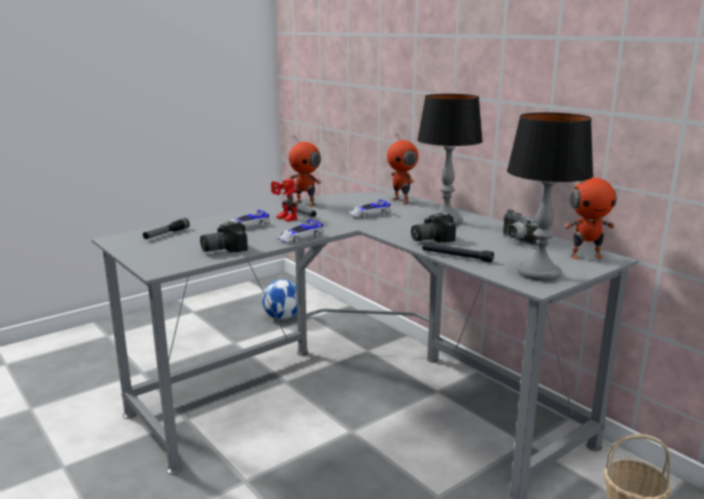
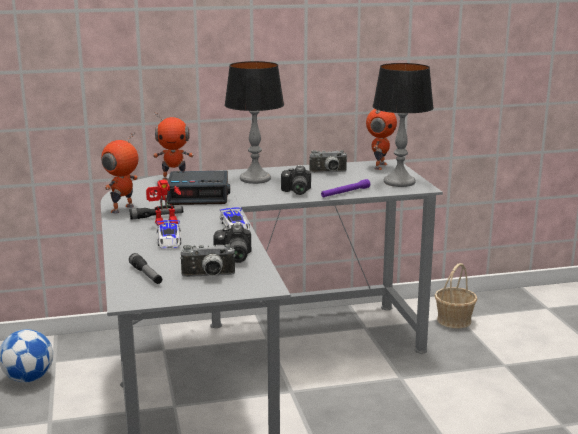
camera: 65 degrees left, 0 degrees up
toy robot [289,135,322,206] -> toy robot turned 150 degrees clockwise [101,132,139,214]
toy car [349,199,391,218] -> alarm clock [167,171,230,205]
black flashlight [422,243,494,263] -> purple flashlight [321,179,370,197]
none -> camera [180,244,236,277]

